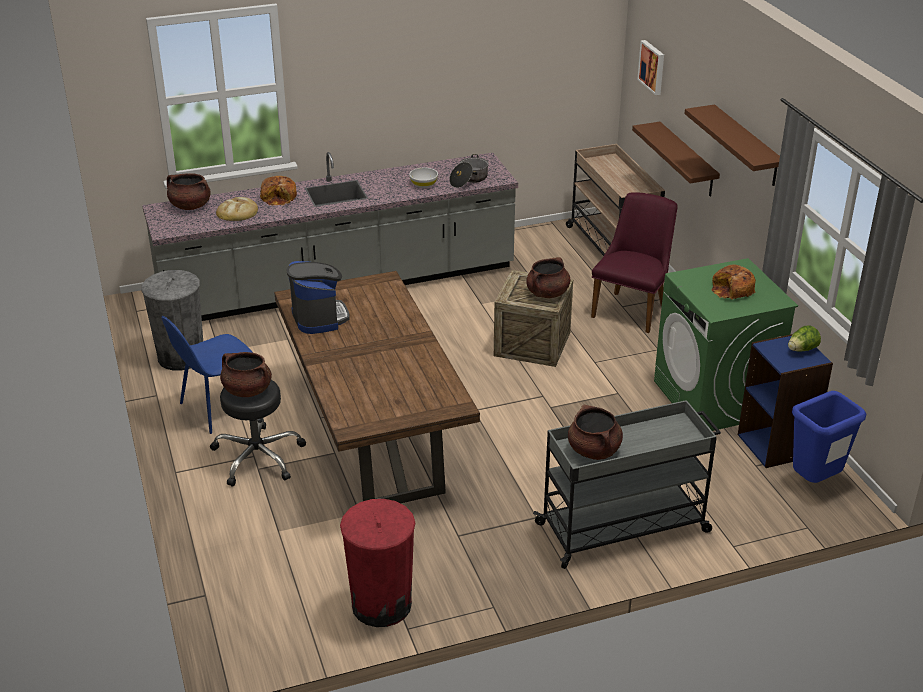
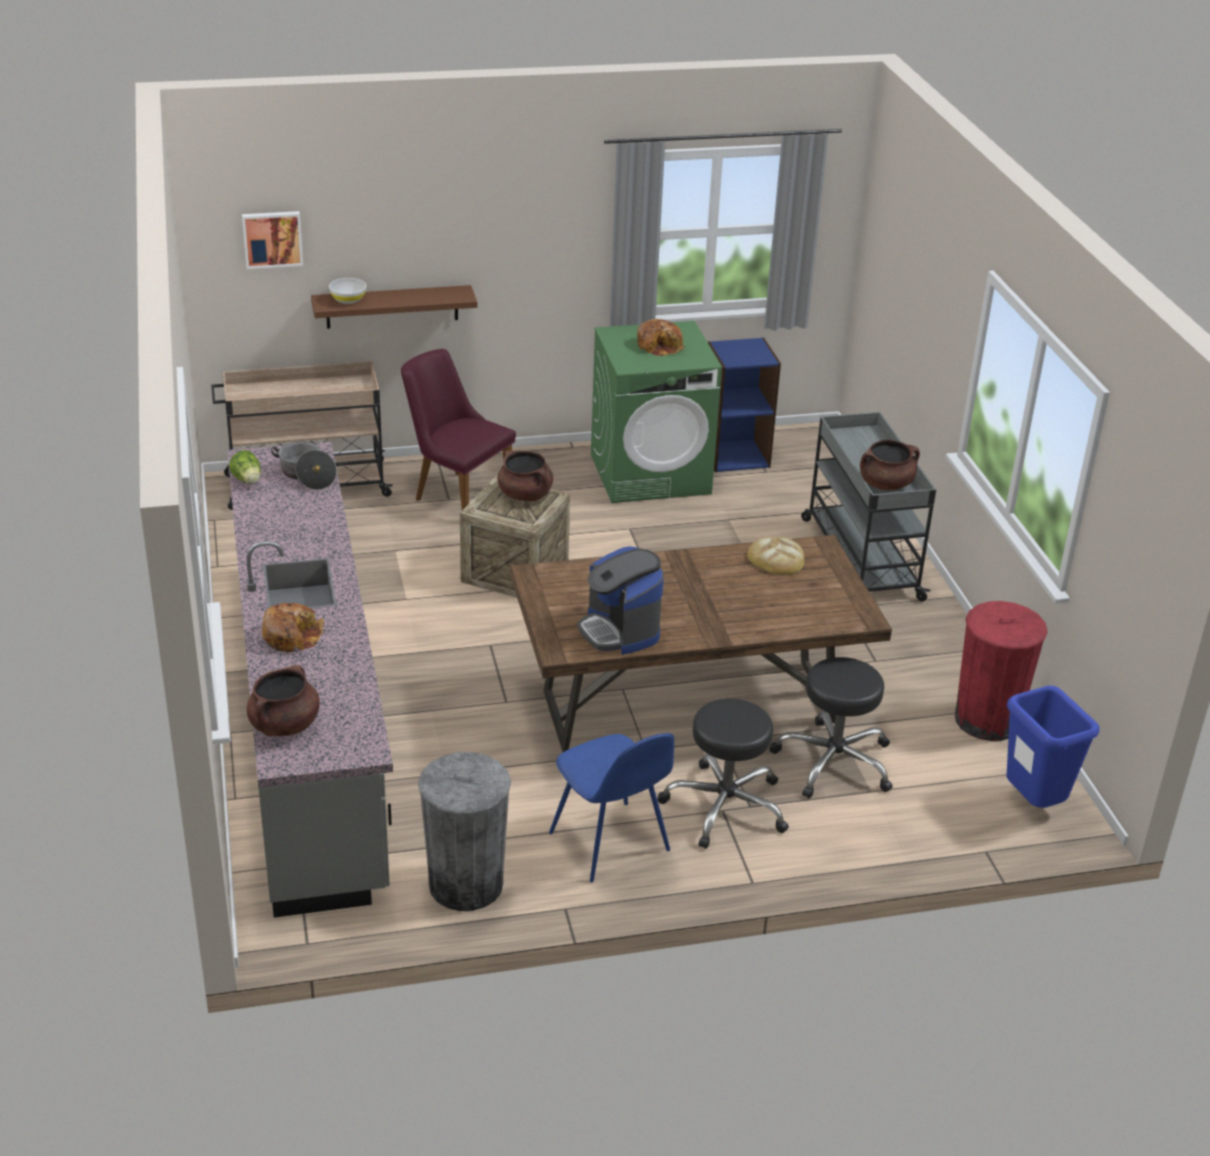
camera: 85 degrees left, 0 degrees up
bread [216,197,258,221] -> bread moved to [747,537,804,575]
brown cooking pot [220,352,272,397] -> none
coffee machine [287,261,350,334] -> coffee machine turned 105 degrees counterclockwise [577,546,664,655]
white bowl [409,168,438,188] -> white bowl moved to [329,278,366,304]
brown shelf [684,104,780,186] -> none
lettuce [788,326,821,351] -> lettuce moved to [229,450,261,484]
blue trash can [792,391,866,483] -> blue trash can moved to [1006,686,1100,808]
none -> black stool [769,657,893,798]

